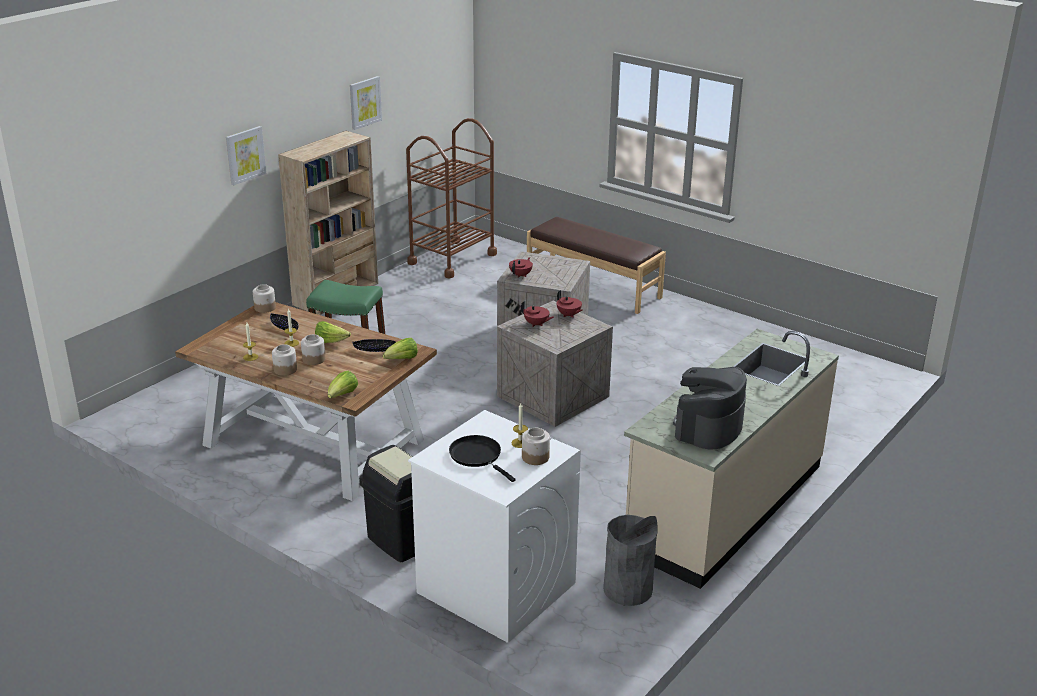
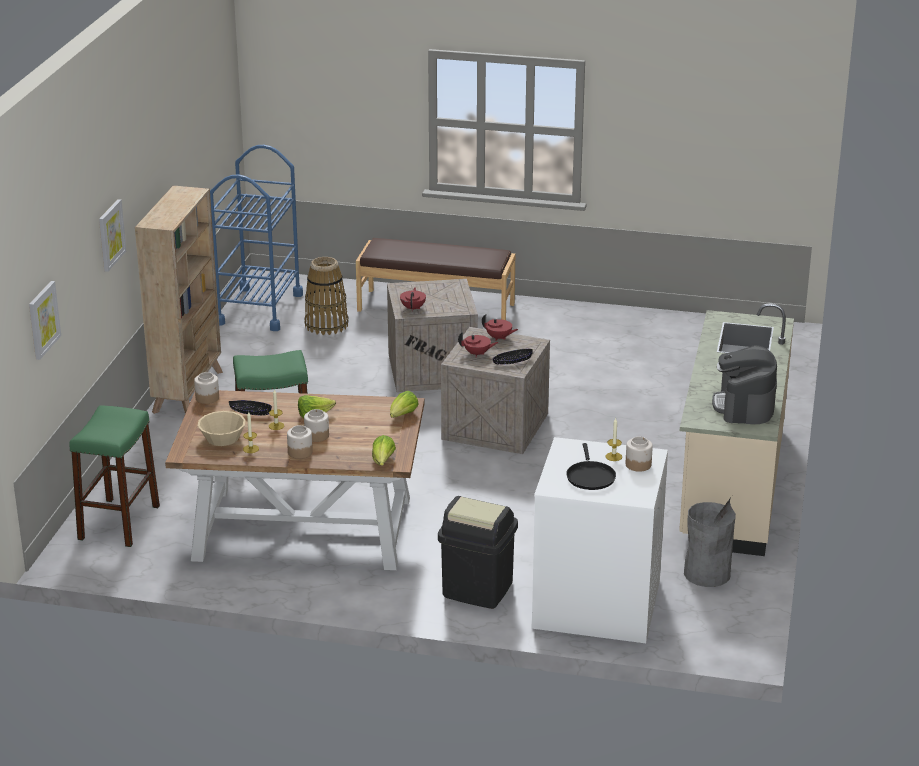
camera: 25 degrees left, 0 degrees up
picture [350,76,382,130] -> picture moved to [29,281,61,360]
black bowl [352,339,396,352] -> black bowl moved to [493,349,533,365]
brown cart [406,118,497,279] -> blue cart [210,145,303,331]
black frying pan [449,435,516,482] -> black frying pan turned 120 degrees counterclockwise [566,443,616,490]
none -> green stool [69,406,160,547]
none -> beige bowl [198,411,245,446]
none -> basket [304,257,348,335]

